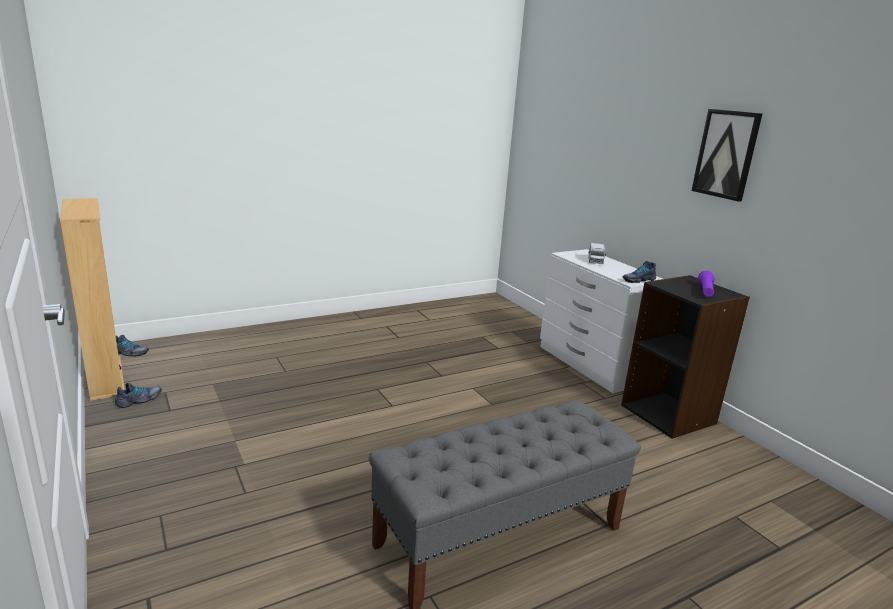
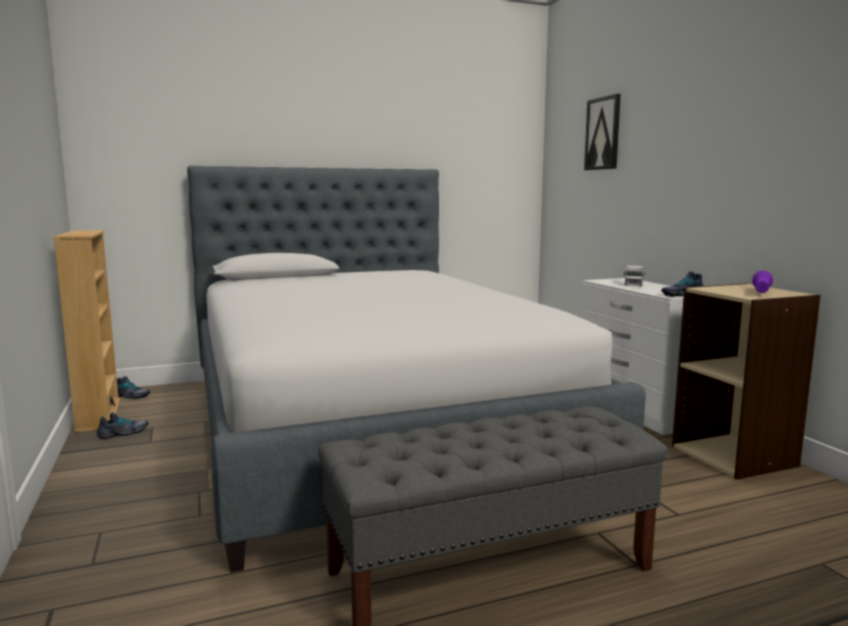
camera: 10 degrees right, 10 degrees down
black bookcase [621,275,750,439] -> beige bookcase [672,283,821,480]
picture [692,109,762,202] -> picture moved to [584,94,621,170]
none -> bed [187,166,646,573]

